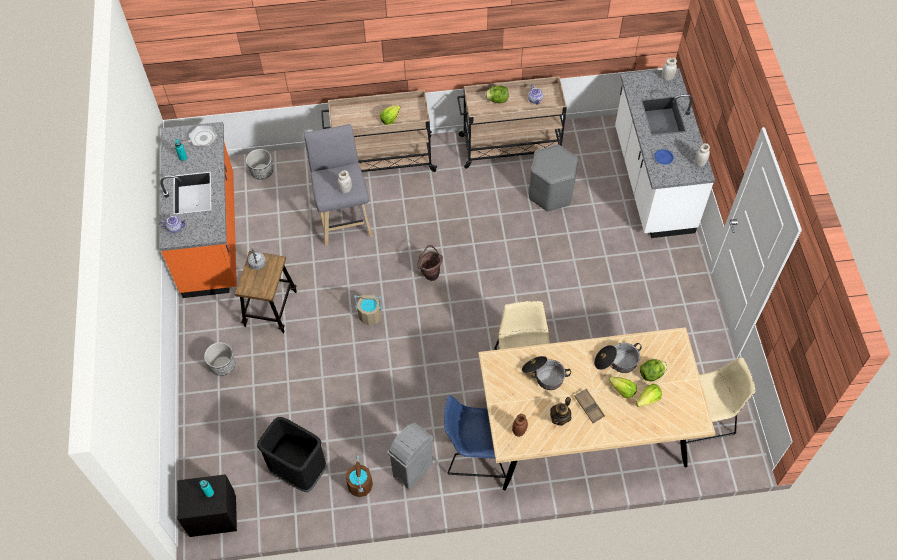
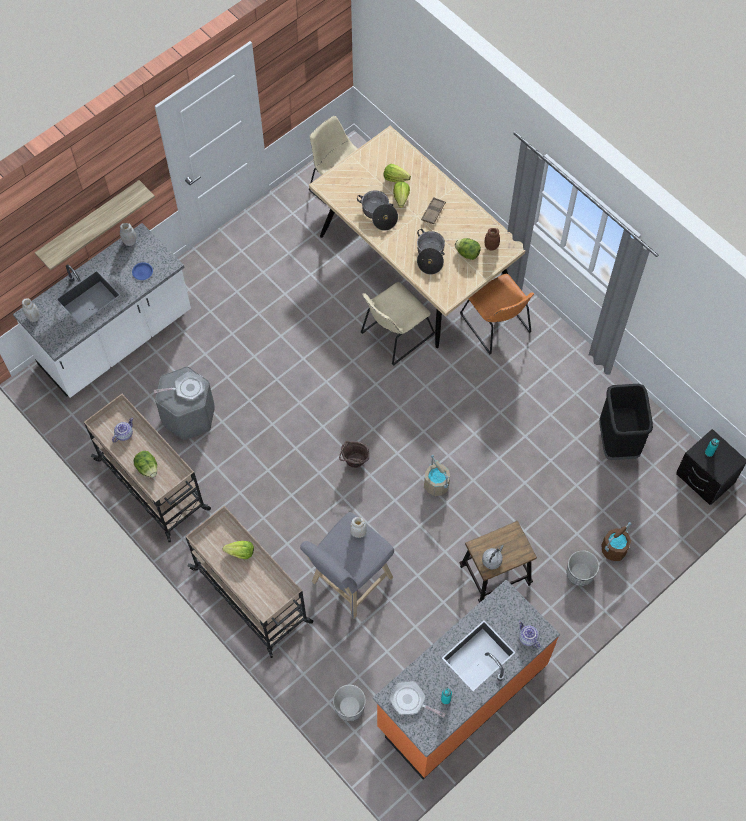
camera: 125 degrees left, 5 degrees up
brown bucket [345,455,373,497] -> brown bucket moved to [601,522,631,561]
grey trash can [387,422,433,489] -> none
blue chair [444,395,506,478] -> orange chair [460,274,534,355]
teapot [550,397,571,426] -> none
lettuce [640,359,667,381] -> lettuce moved to [455,238,481,260]
none -> shelf [35,180,155,270]
none -> frying pan [154,372,205,400]

